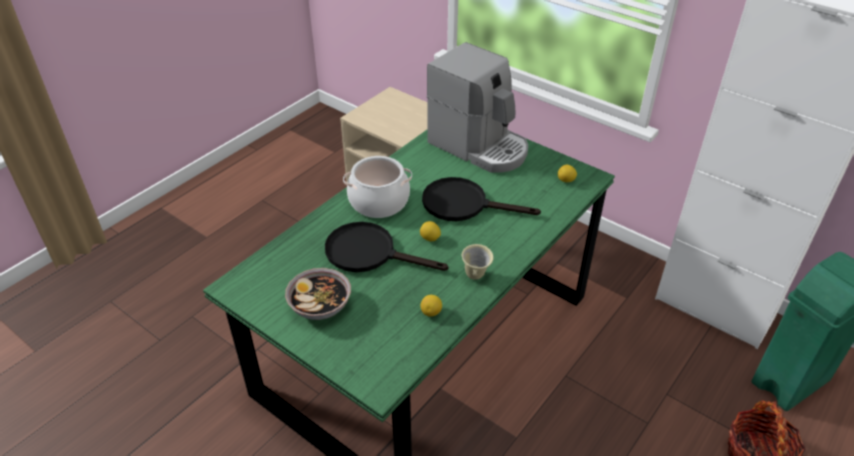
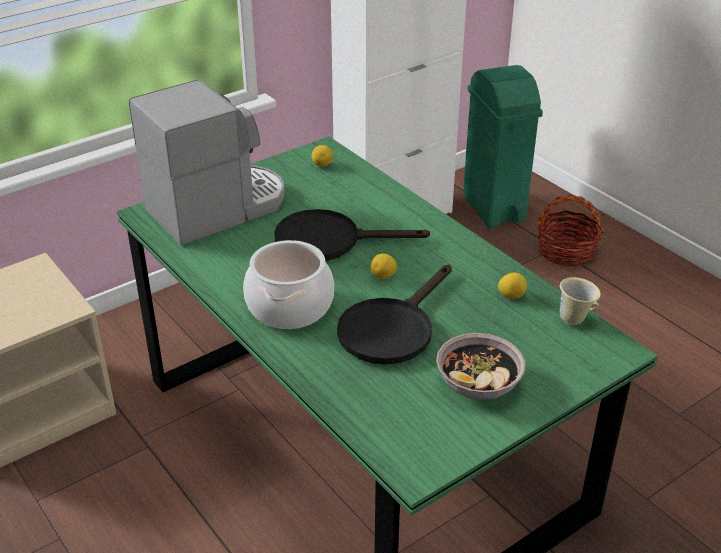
camera: 75 degrees left, 5 degrees down
black frying pan [422,177,541,221] -> black frying pan turned 60 degrees clockwise [274,209,430,261]
beige mug [462,244,494,280] -> beige mug moved to [560,277,601,325]

